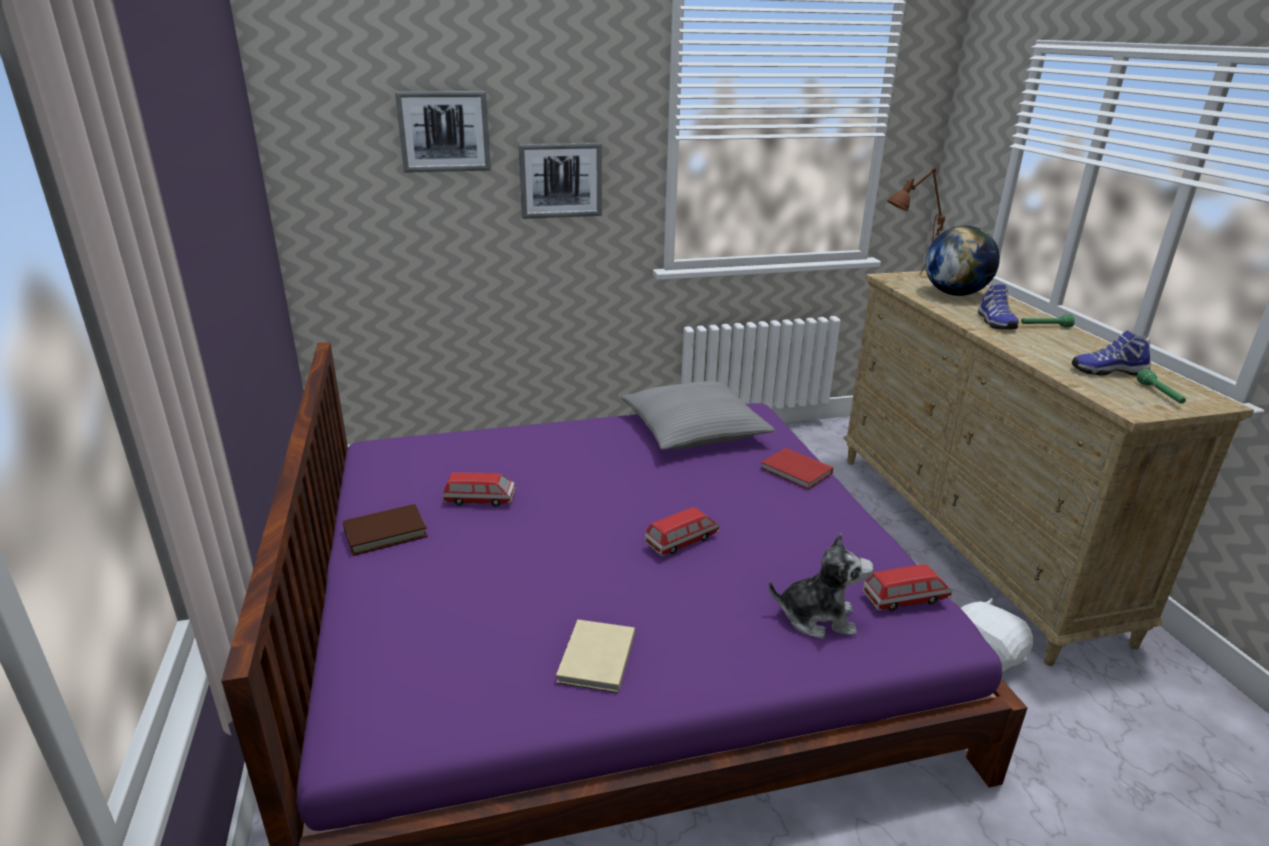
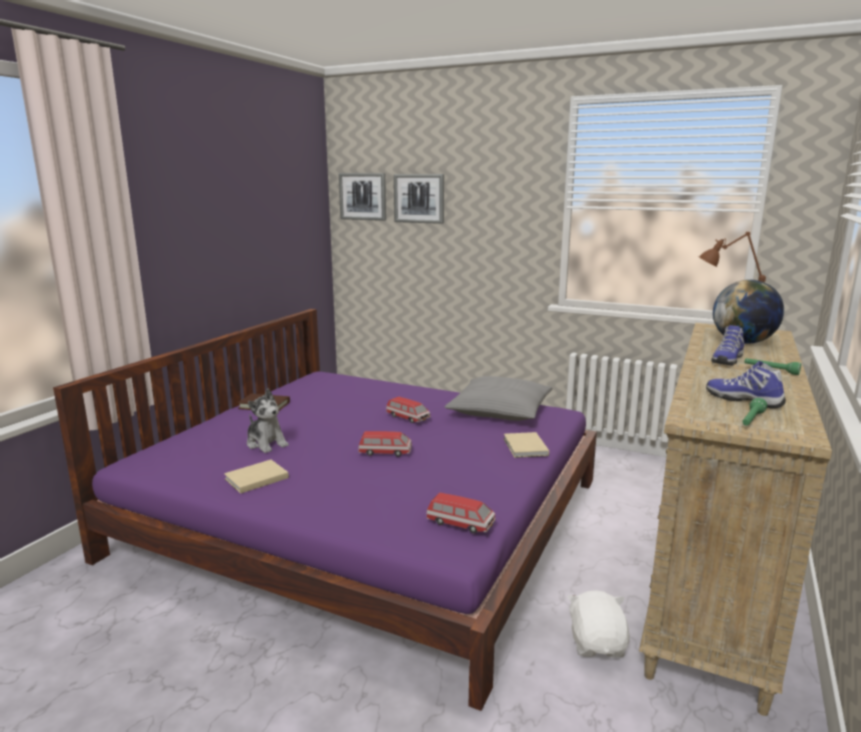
camera: 40 degrees right, 10 degrees down
toy car [443,473,516,507] -> toy car moved to [386,397,431,423]
picture [518,143,602,219] -> picture moved to [339,173,386,221]
red book [761,448,833,489] -> beige book [504,432,549,458]
plush toy [769,533,874,639] -> plush toy moved to [247,389,289,453]

